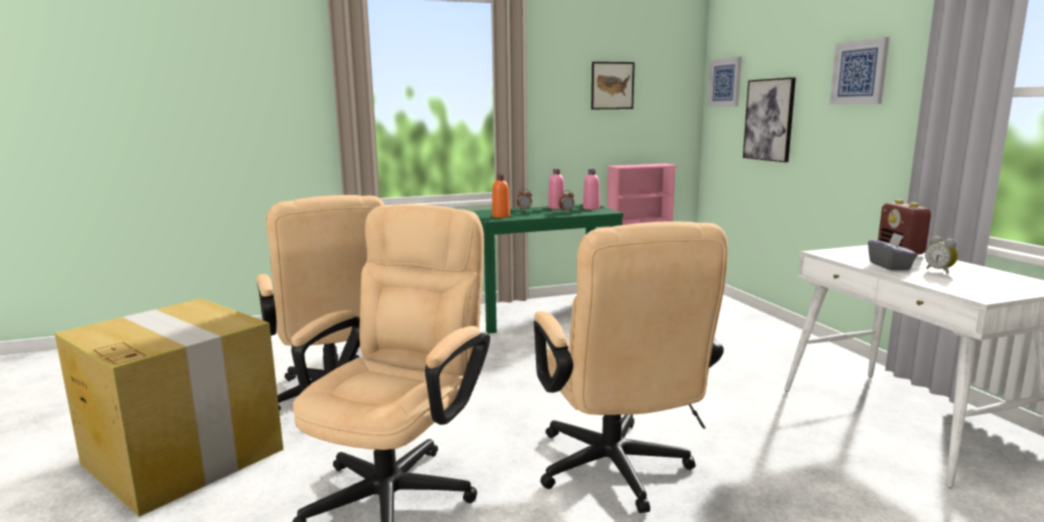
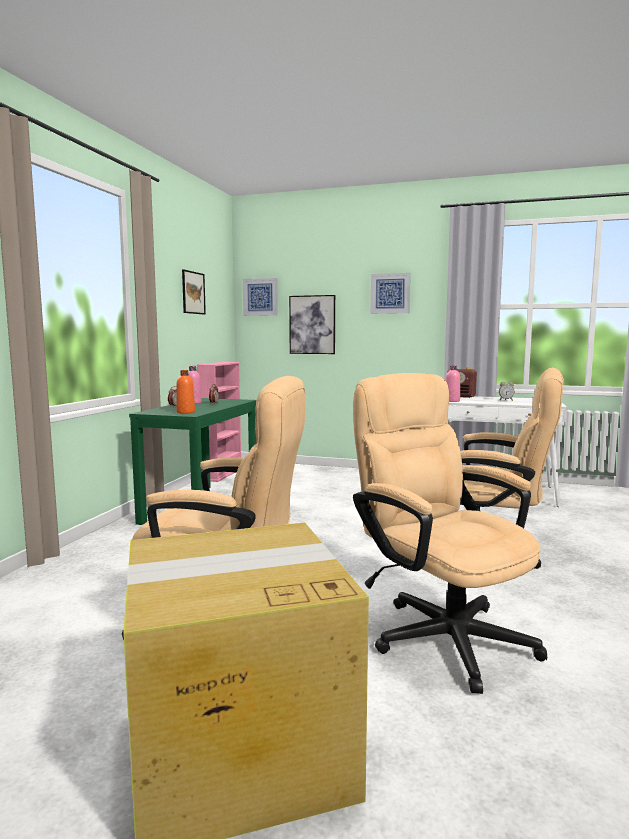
camera: 55 degrees left, 5 degrees down
pink bottle [583,169,600,210] -> pink bottle moved to [446,365,460,402]
grey tissue box [868,233,917,270] -> none

